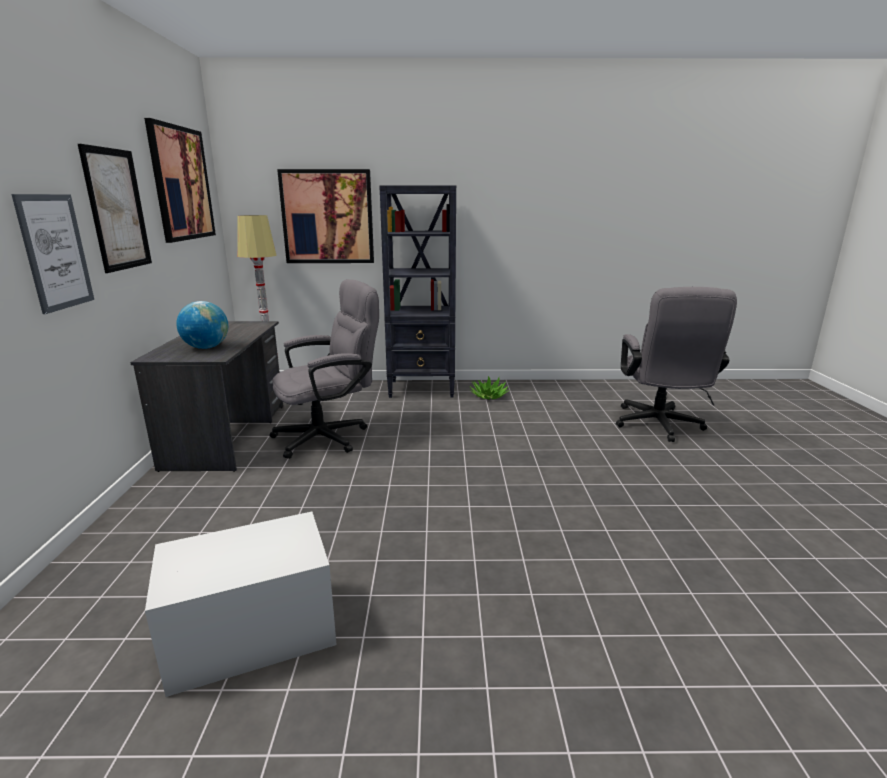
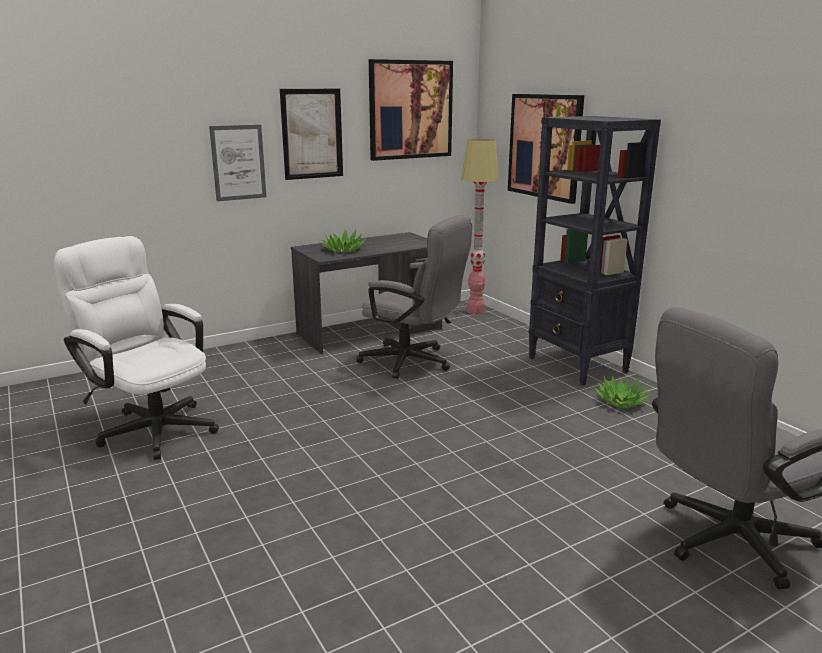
camera: 60 degrees right, 0 degrees up
white storage box [145,512,337,697] -> white office chair [54,236,219,460]
globe [176,301,228,349] -> potted plant [319,229,365,252]

